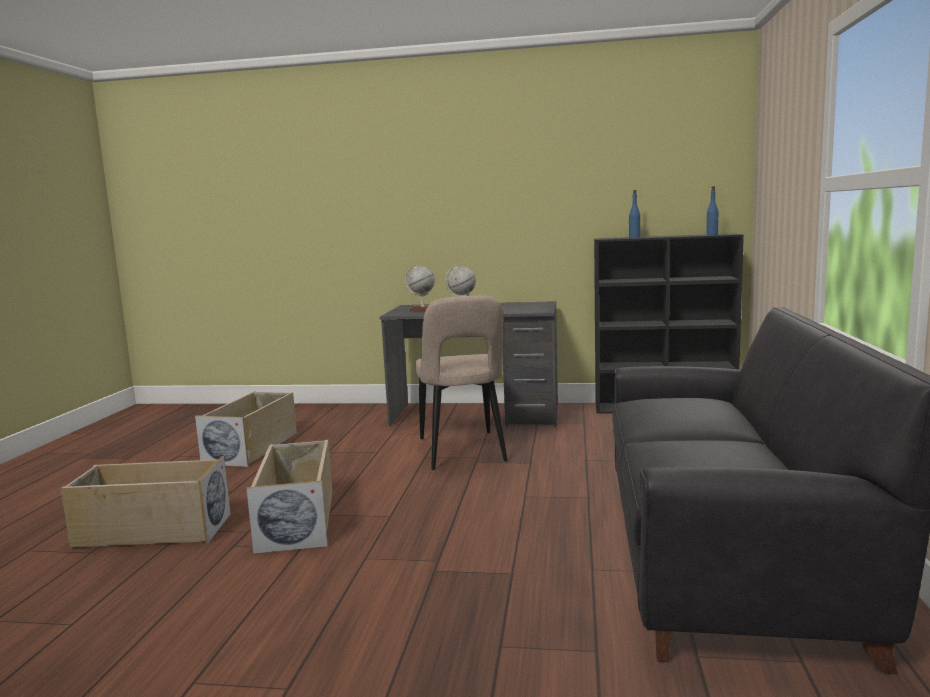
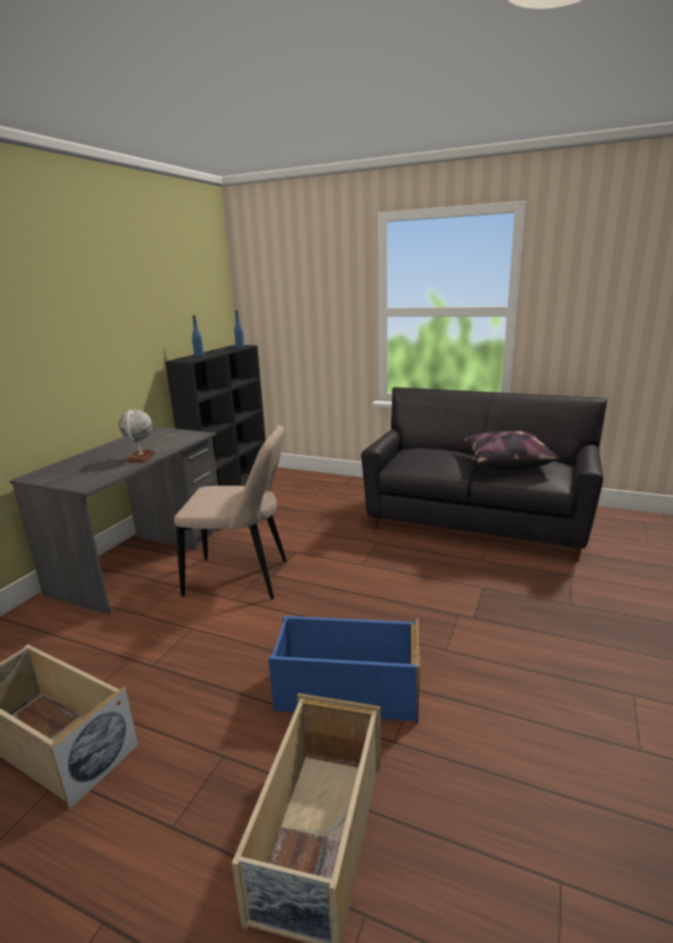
camera: 75 degrees left, 10 degrees up
beige storage box [246,440,333,554] -> blue storage box [268,616,420,724]
globe [405,265,435,312] -> none
none -> pillow [461,431,561,470]

